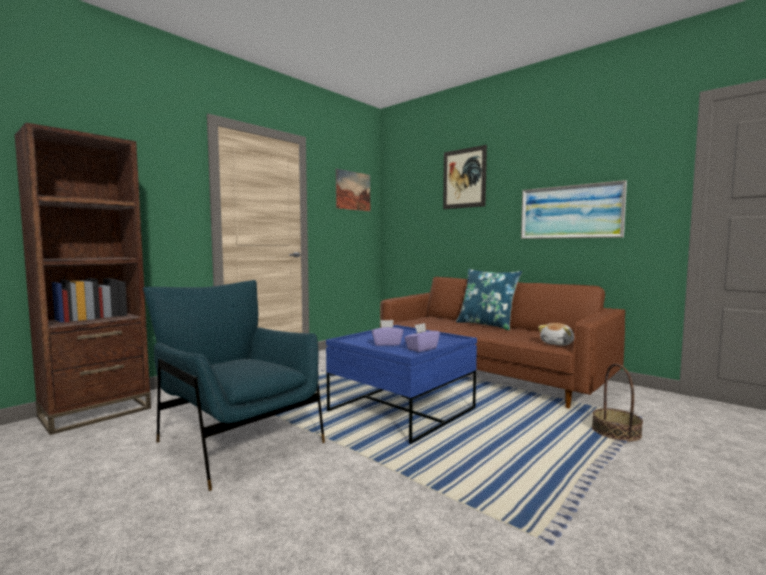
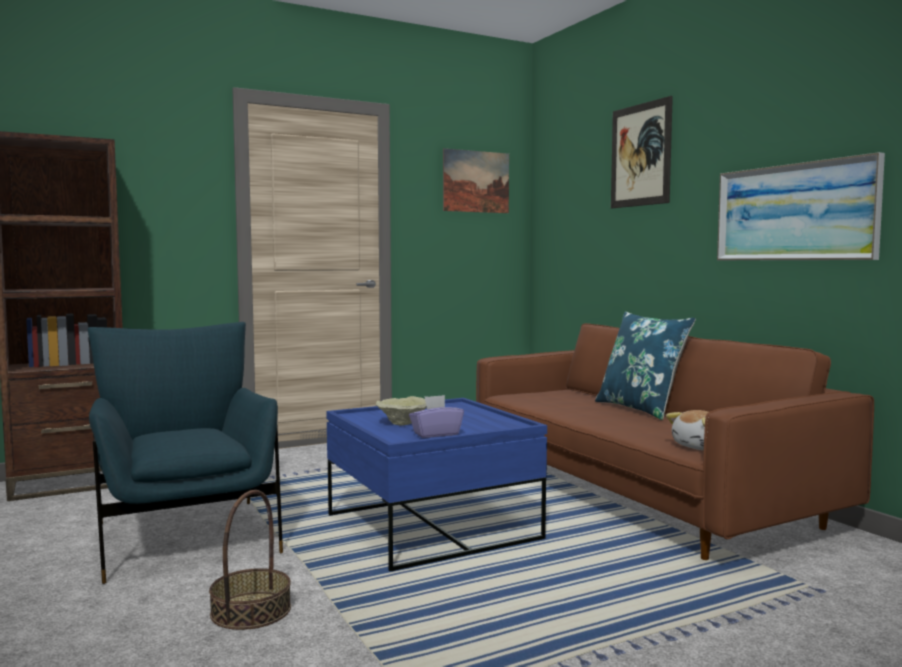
camera: 20 degrees right, 0 degrees up
purple tissue box [372,320,403,346] -> beige bowl [376,396,427,426]
basket [592,364,643,441] -> basket moved to [209,490,291,630]

